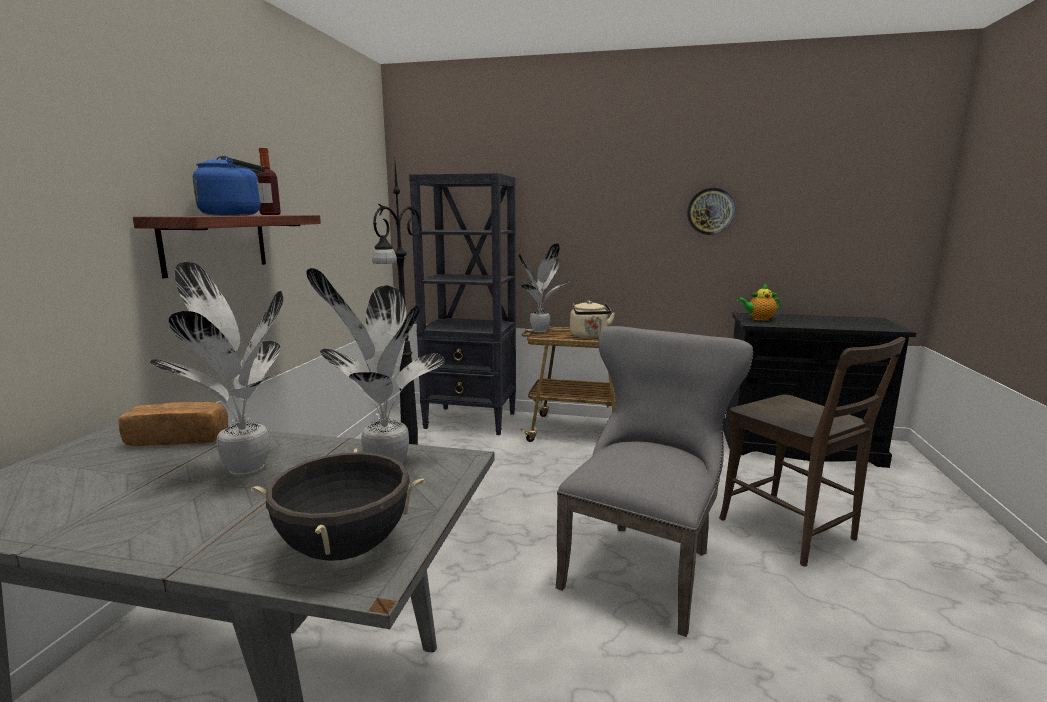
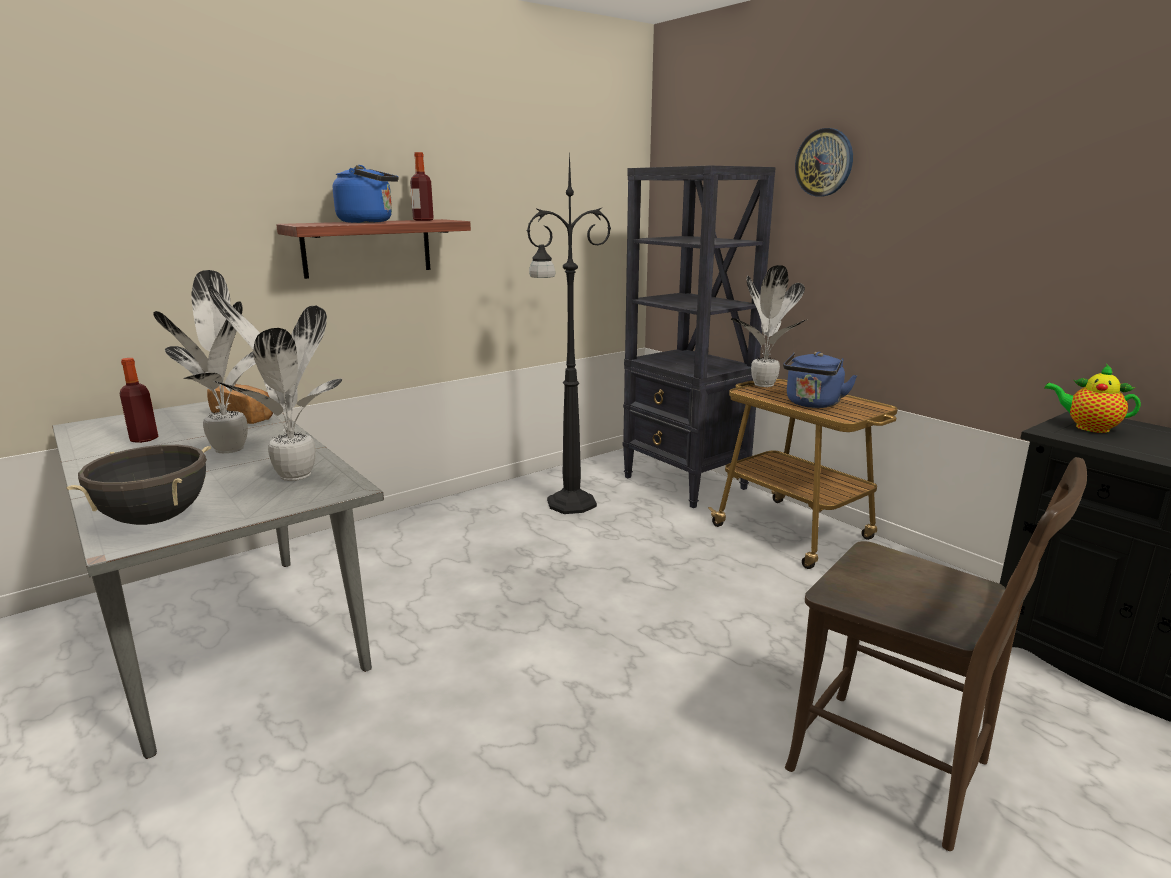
camera: 40 degrees right, 5 degrees up
grey chair [556,326,753,637] -> none
beige kettle [570,300,615,339] -> blue kettle [783,352,857,408]
wall clock [687,188,736,235] -> wall clock moved to [795,128,853,196]
brown chair [719,337,905,567] -> brown chair turned 60 degrees counterclockwise [785,457,1087,851]
none -> bottle [120,358,158,443]

